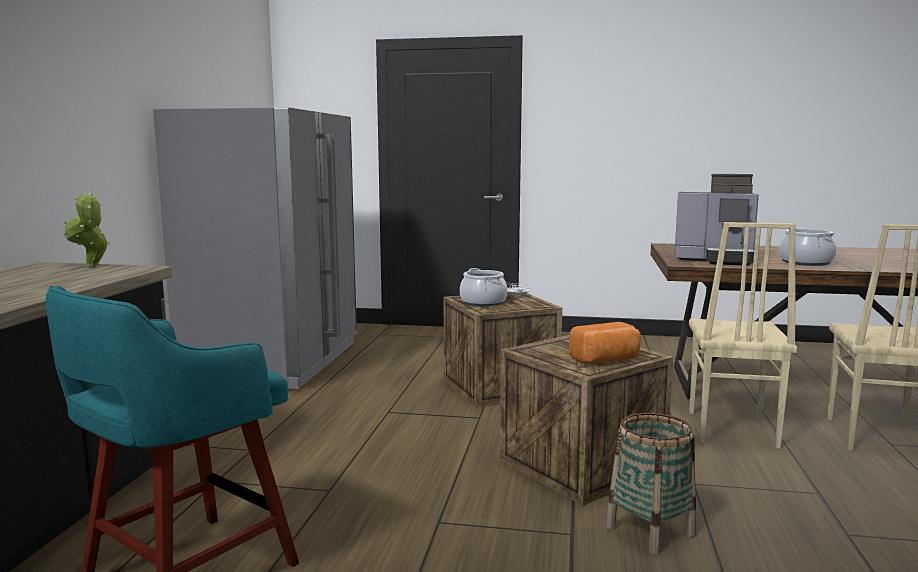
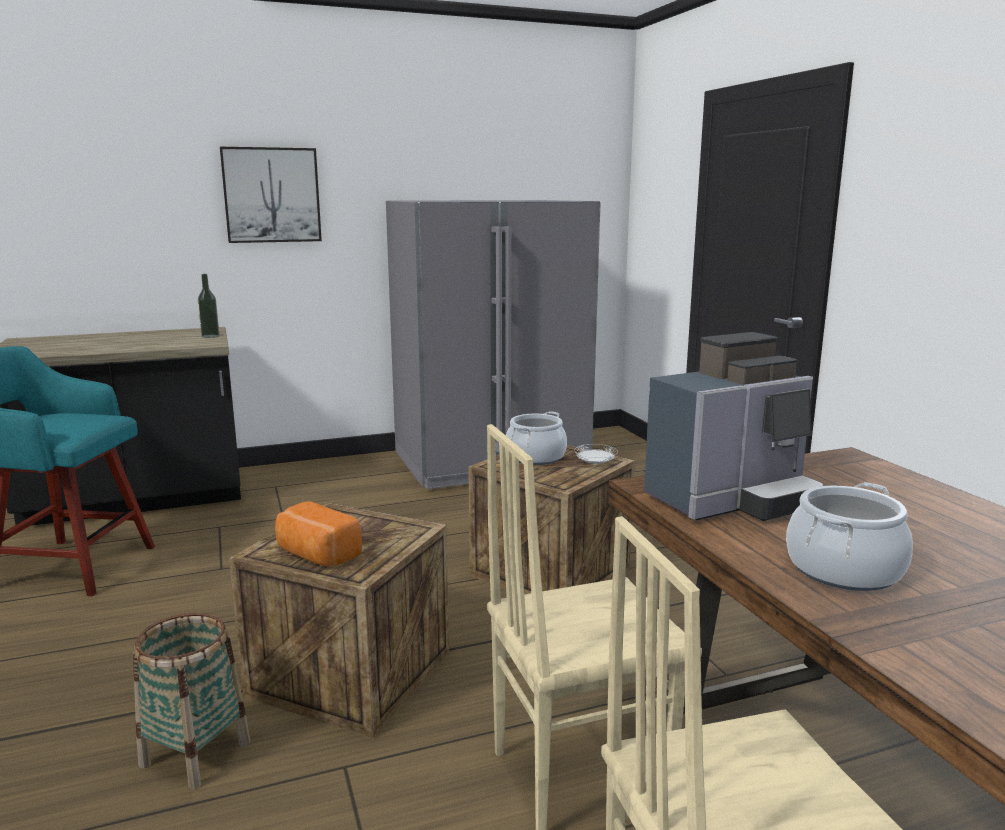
camera: 60 degrees right, 5 degrees up
potted plant [64,193,110,267] -> bottle [198,274,219,338]
coffee machine [674,174,759,266] -> coffee machine turned 105 degrees counterclockwise [644,332,825,521]
none -> picture [220,147,322,243]

